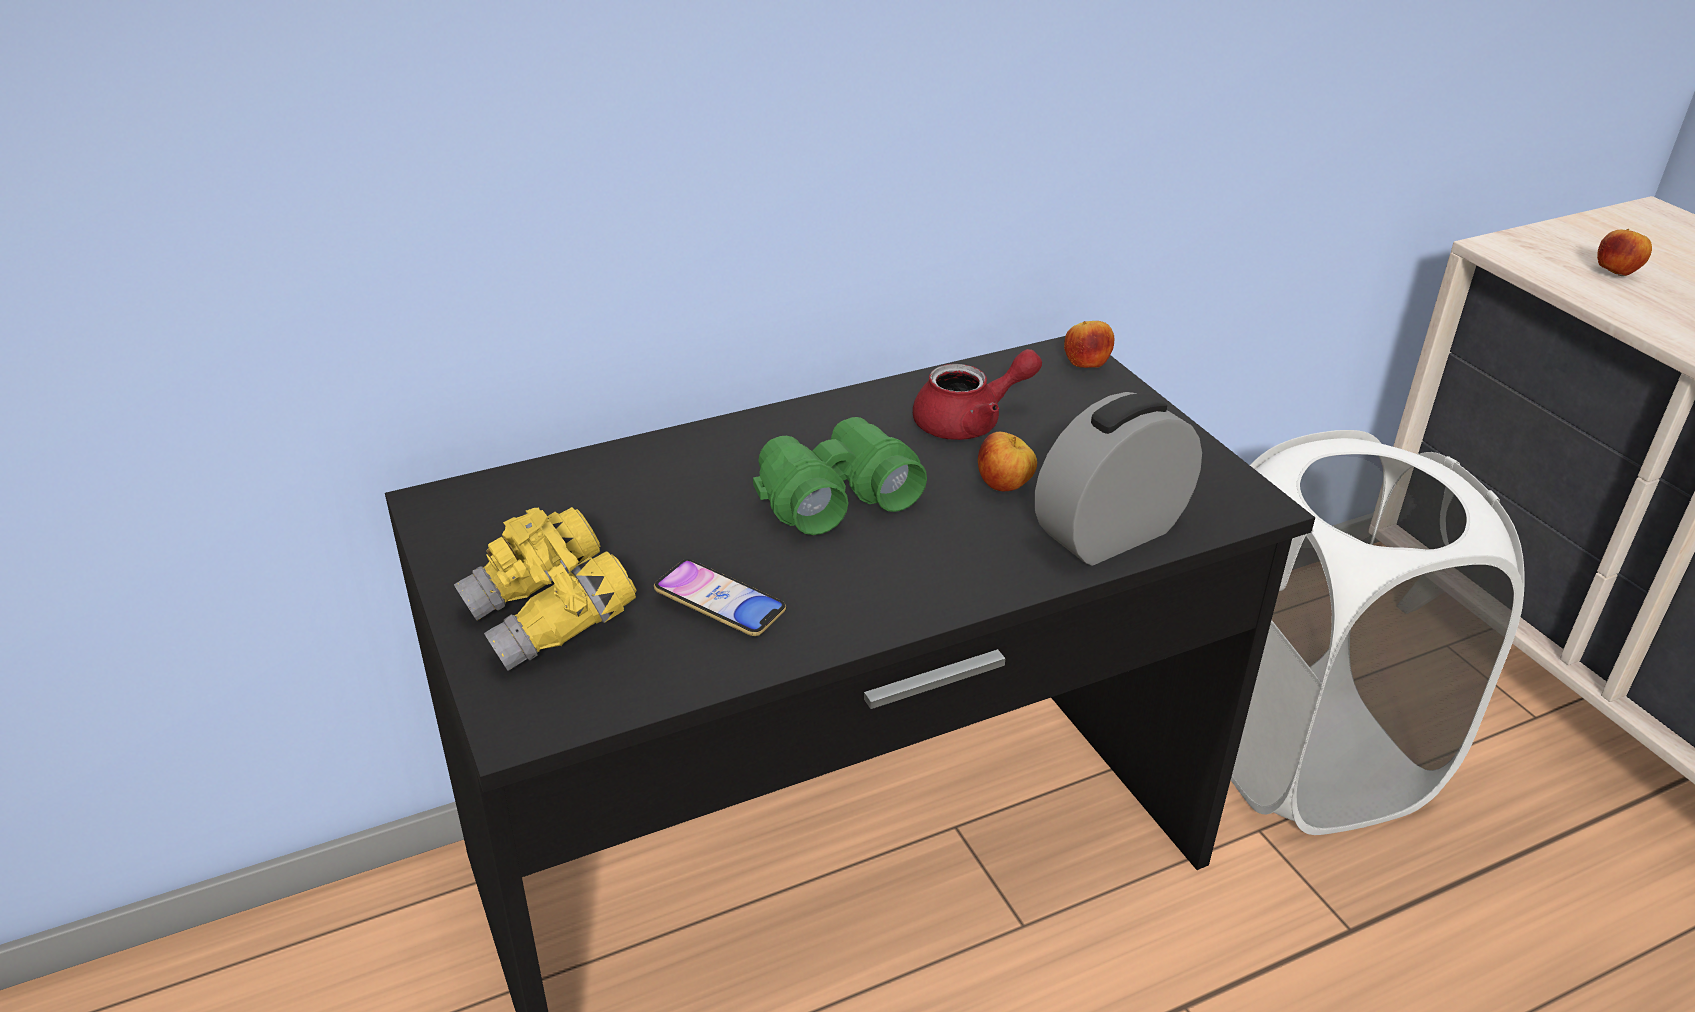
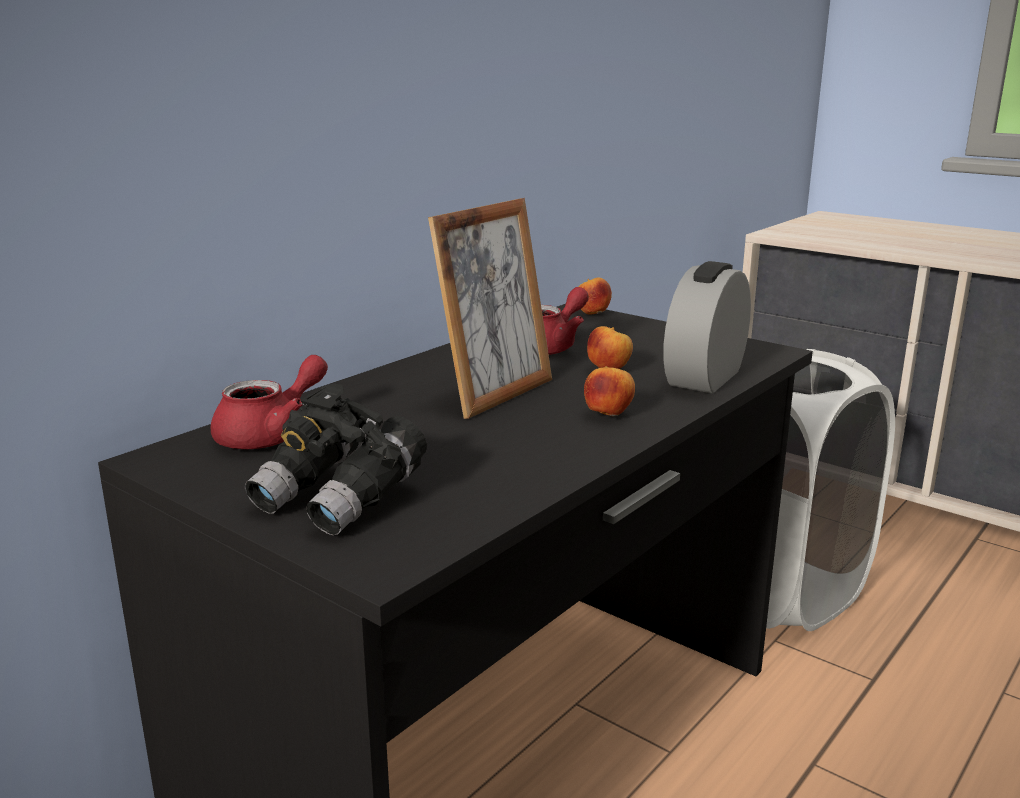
camera: 25 degrees left, 15 degrees down
yellow binoculars [454,507,636,671] -> black binoculars [245,383,427,535]
phone [654,559,786,636] -> none
green binoculars [753,417,927,535] -> picture frame [428,198,552,419]
apple [1597,229,1652,276] -> apple moved to [584,366,635,416]
none -> red teapot [211,355,328,449]

